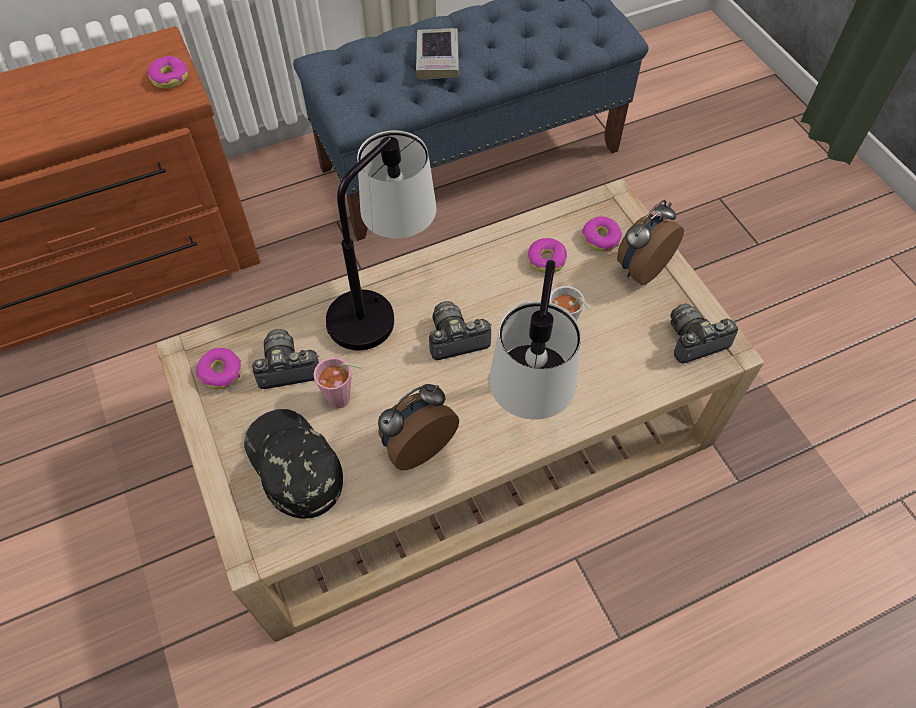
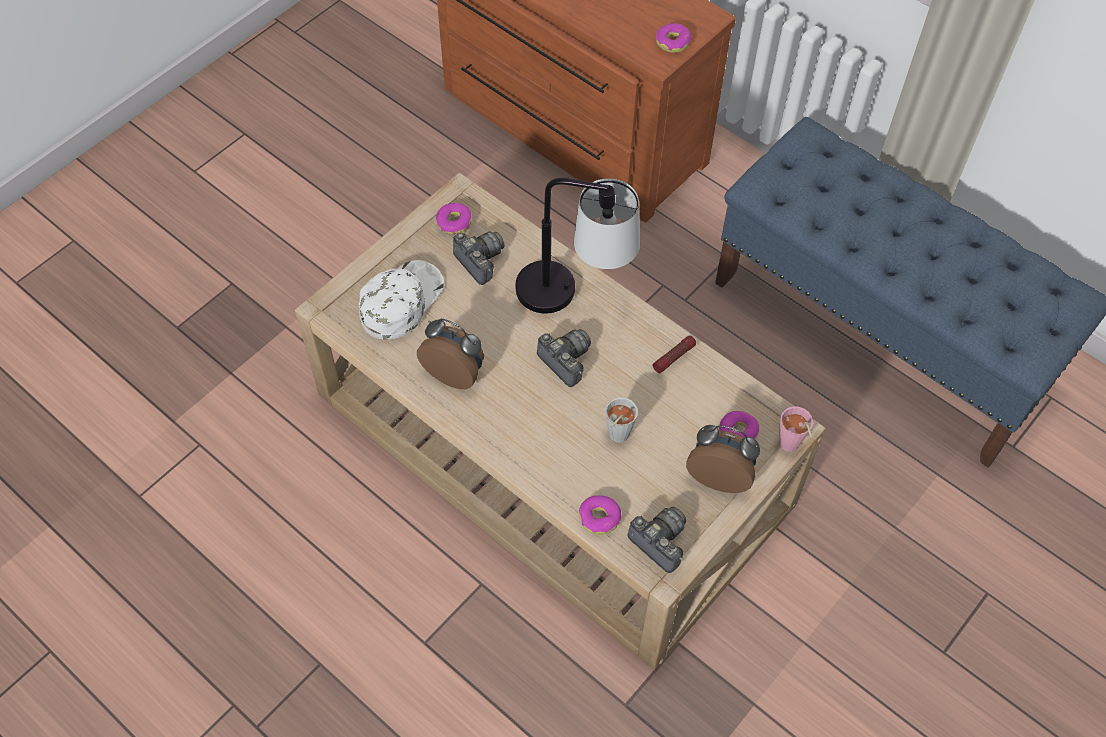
camera: 65 degrees right, 0 degrees up
black cap [244,409,343,519] -> white cap [359,260,444,340]
pink cup [314,357,363,408] -> pink cup moved to [779,406,813,452]
book [416,28,459,79] -> none
table lamp [489,260,581,420] -> none
donut [527,238,567,273] -> donut moved to [579,495,621,535]
none -> flashlight [652,336,696,373]

